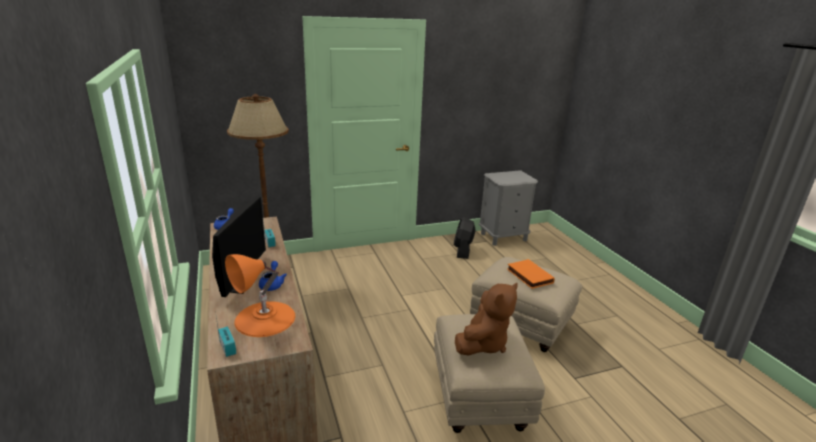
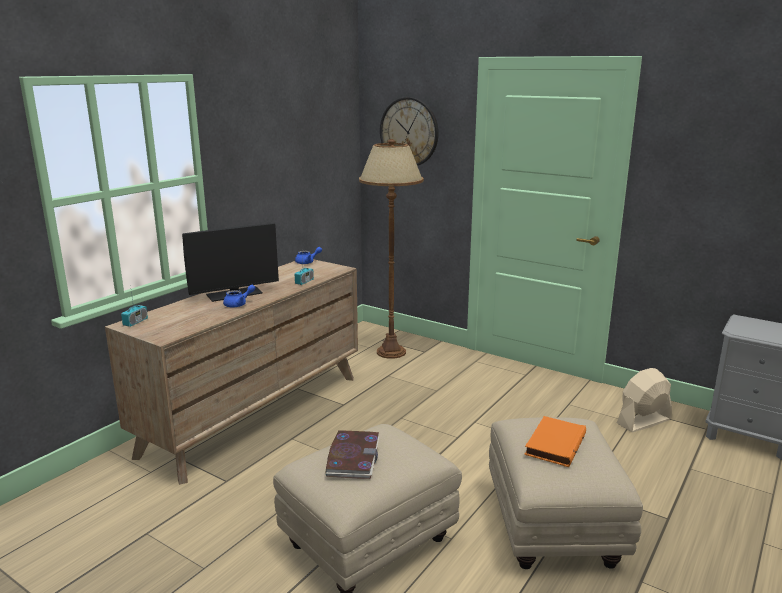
camera: 55 degrees right, 5 degrees down
orange table lamp [225,254,295,337] -> none
black fan [454,217,476,259] -> beige fan [617,368,672,432]
brown plush toy [455,283,518,356] -> book [326,430,379,479]
none -> wall clock [380,97,439,166]

